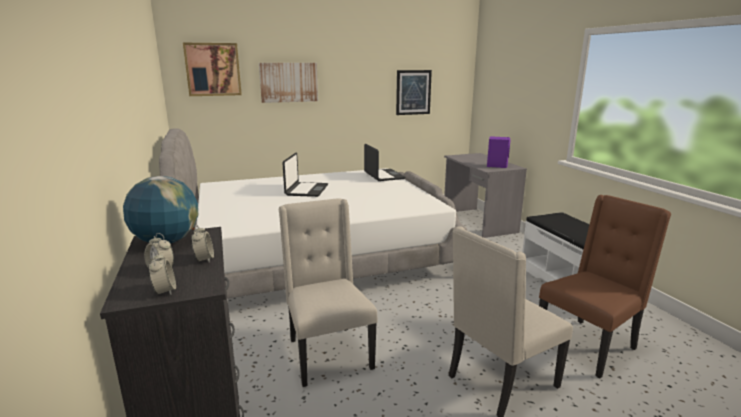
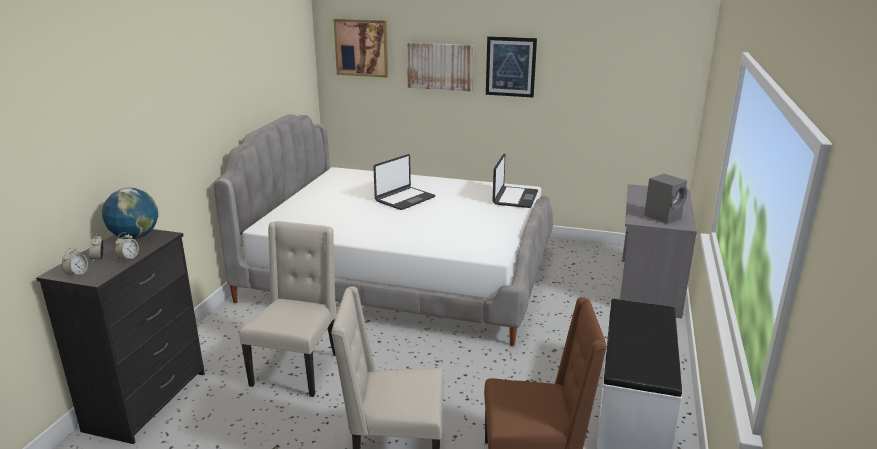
camera: 35 degrees right, 5 degrees up
picture [396,70,432,115] -> picture moved to [486,36,537,97]
purple speaker [487,136,510,168] -> grey speaker [644,174,687,224]

